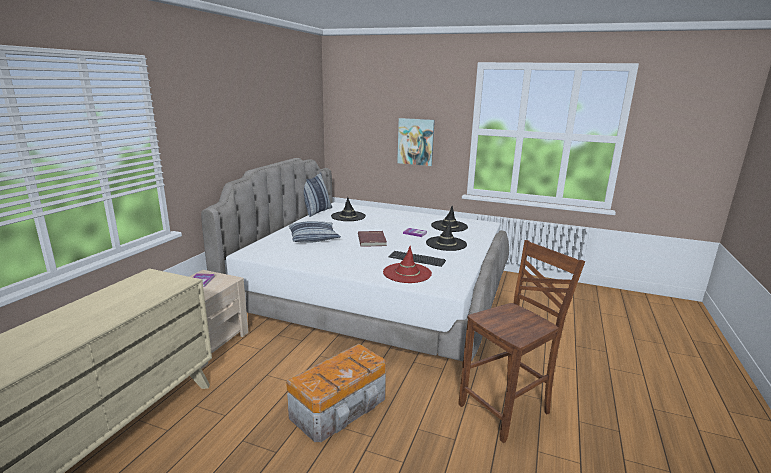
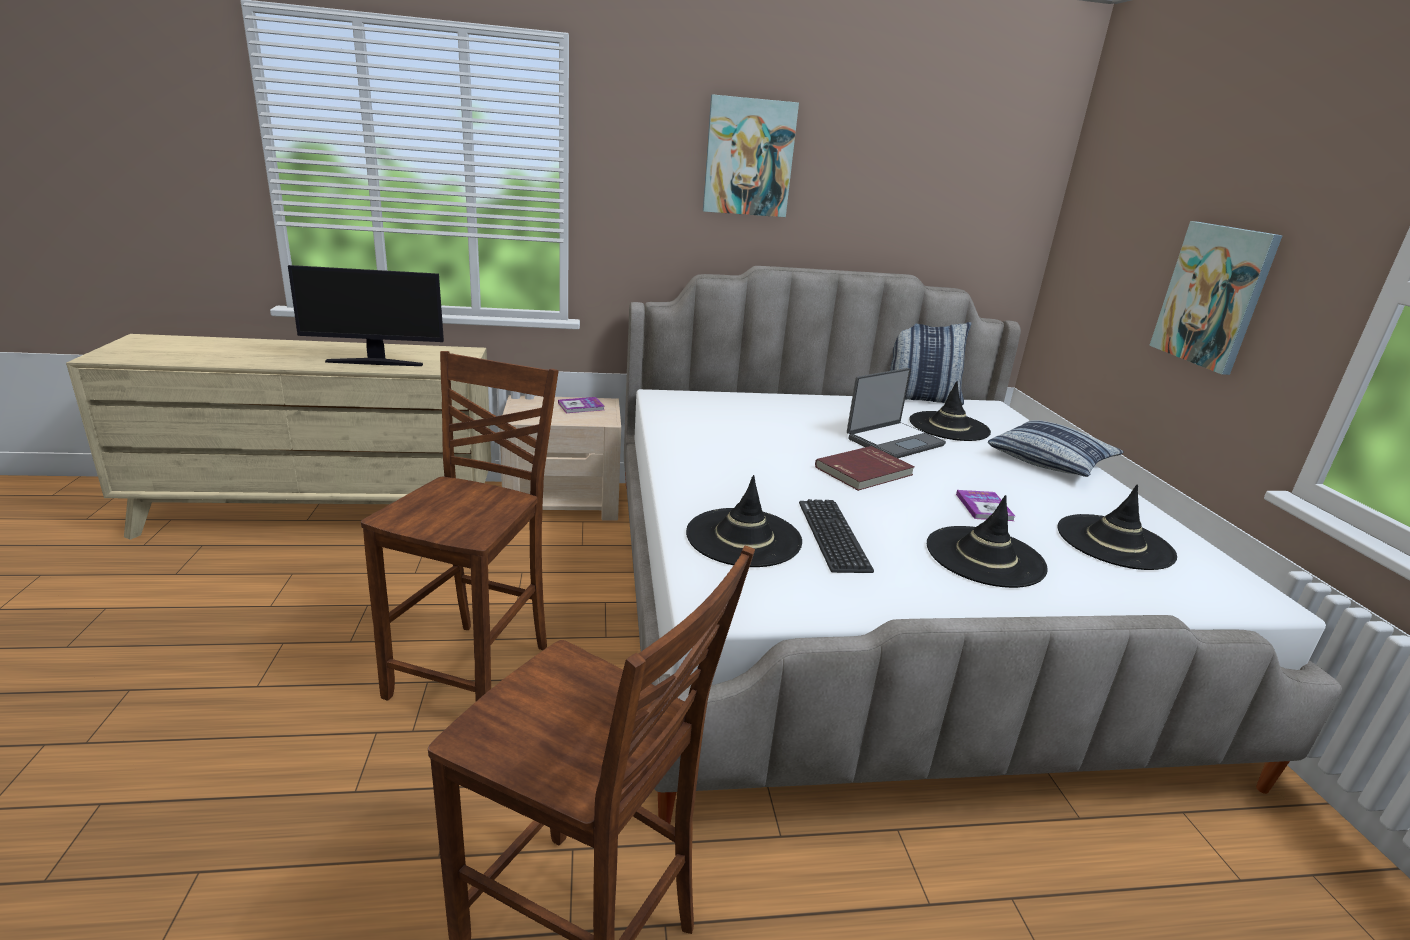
camera: 60 degrees right, 5 degrees up
storage box [286,344,386,442] -> brown chair [361,351,558,701]
pillow [289,221,341,243] -> pillow moved to [988,420,1124,477]
red hat [383,246,432,283] -> black hat [686,475,802,567]
none -> monitor [288,265,444,366]
none -> picture [703,94,799,217]
none -> laptop [847,368,946,458]

